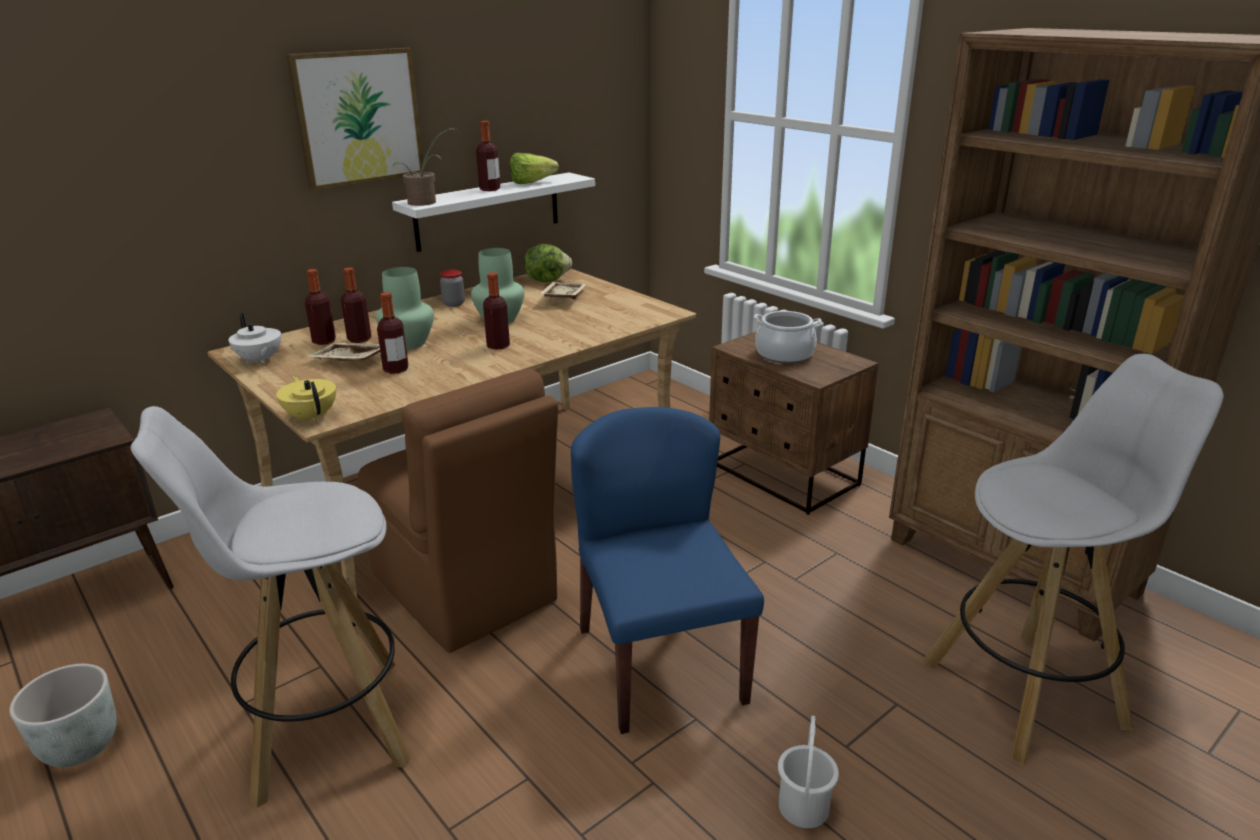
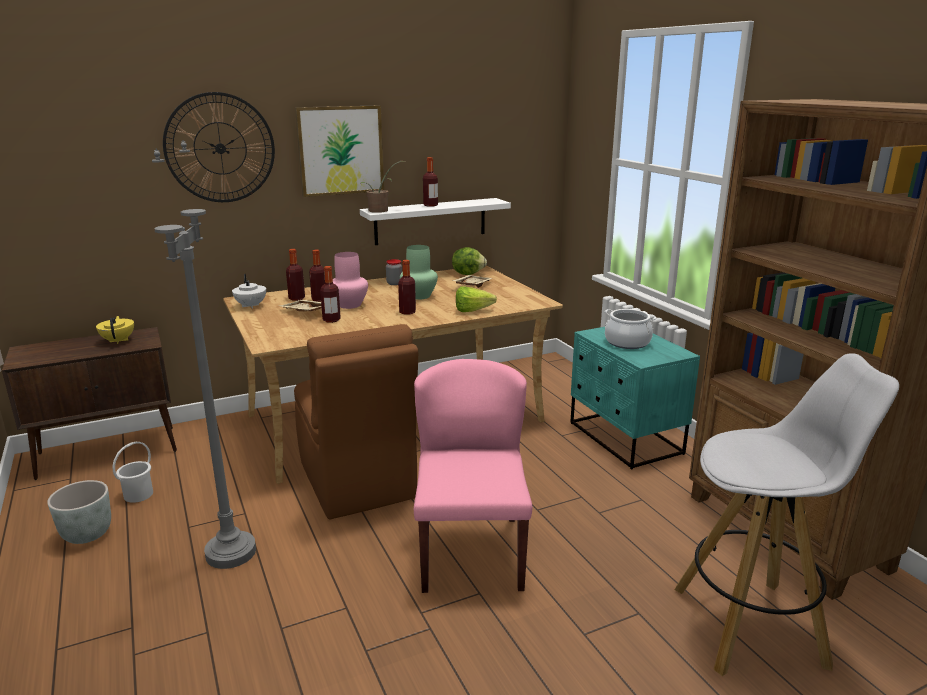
camera: 15 degrees right, 5 degrees down
white stool [131,406,411,808] -> grey floor lamp [152,140,256,569]
yellow teapot [276,376,336,422] -> yellow teapot moved to [96,316,134,344]
green vase [376,267,434,349] -> pink vase [333,252,368,309]
lettuce [510,153,559,184] -> lettuce moved to [456,286,497,312]
blue chair [571,407,764,734] -> pink chair [414,359,532,593]
brown nightstand [709,331,879,515] -> turquoise nightstand [570,327,700,469]
white bucket [778,716,839,828] -> white bucket moved to [112,442,153,503]
none -> wall clock [163,92,275,202]

